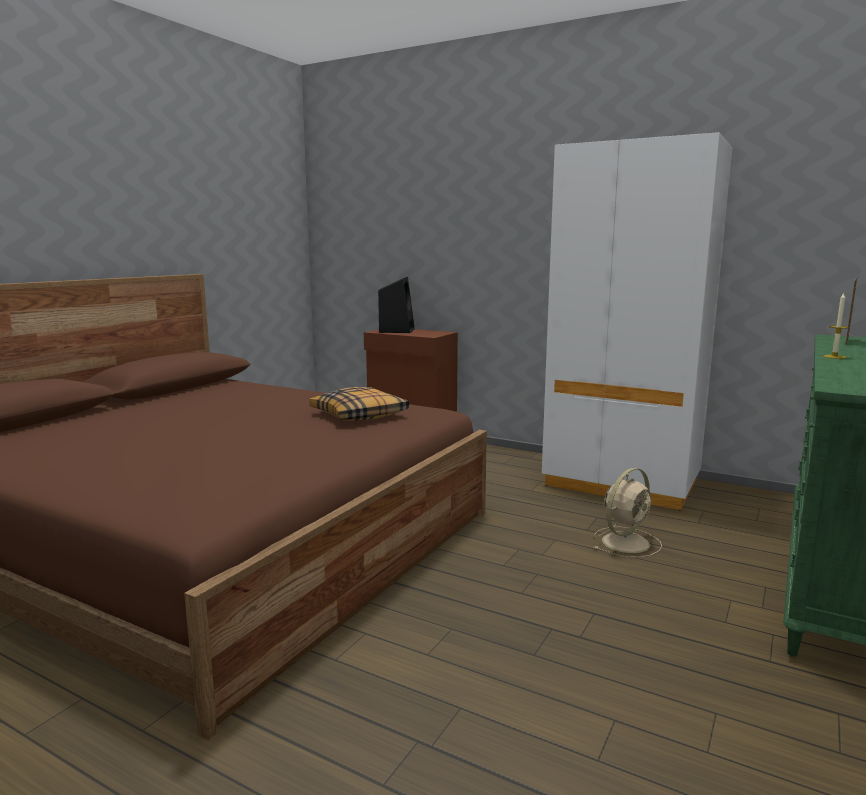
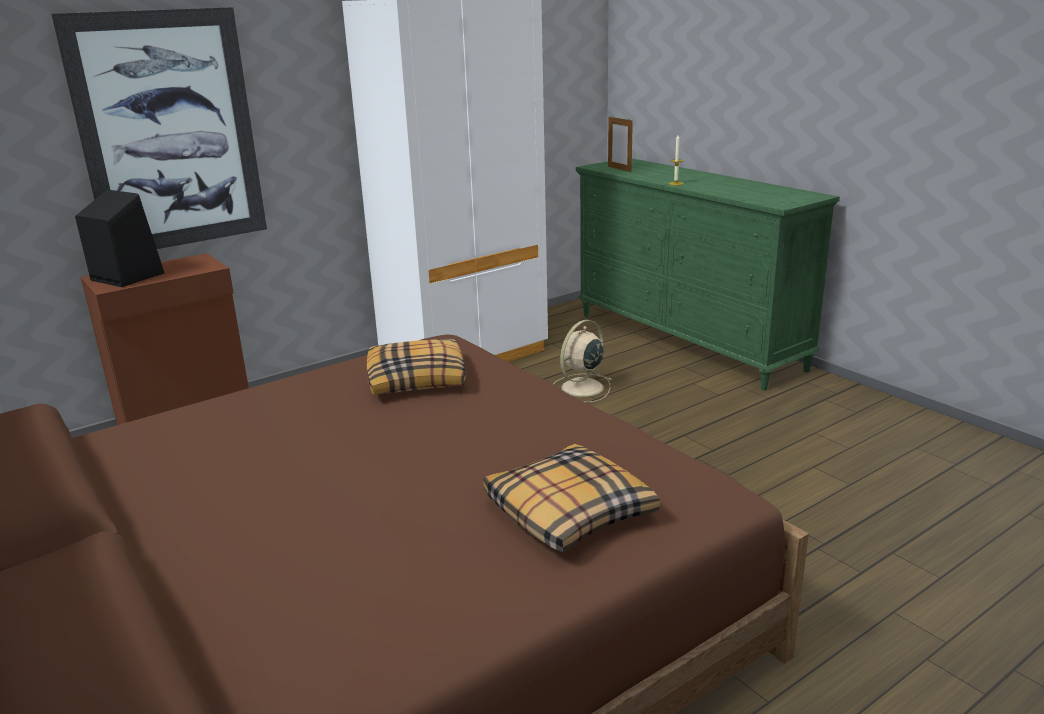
camera: 65 degrees left, 10 degrees up
beige fan [593,468,662,558] -> beige fan turned 120 degrees counterclockwise [553,320,611,403]
none -> picture [51,7,267,249]
none -> pillow [483,444,660,552]

